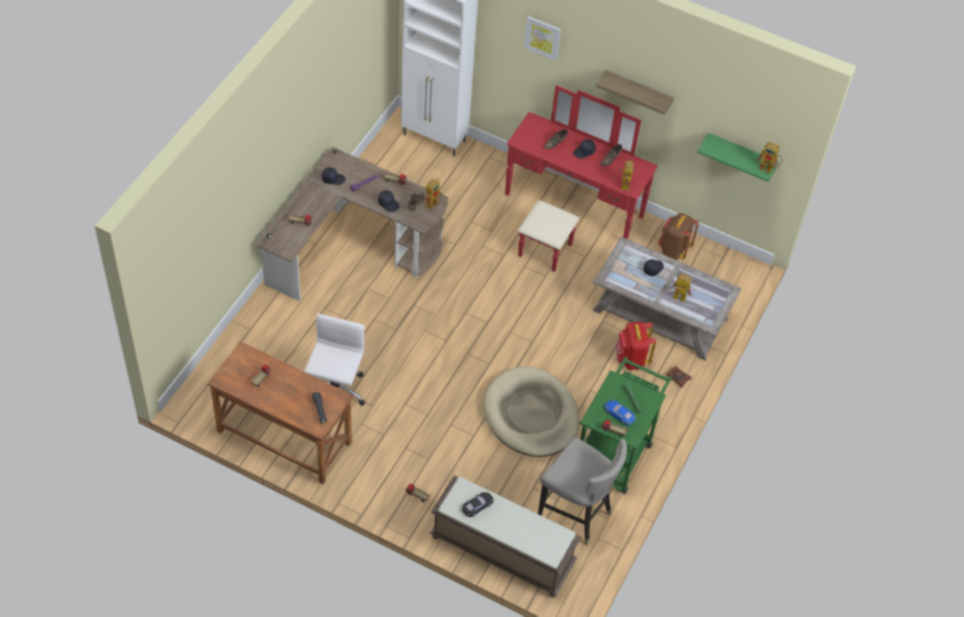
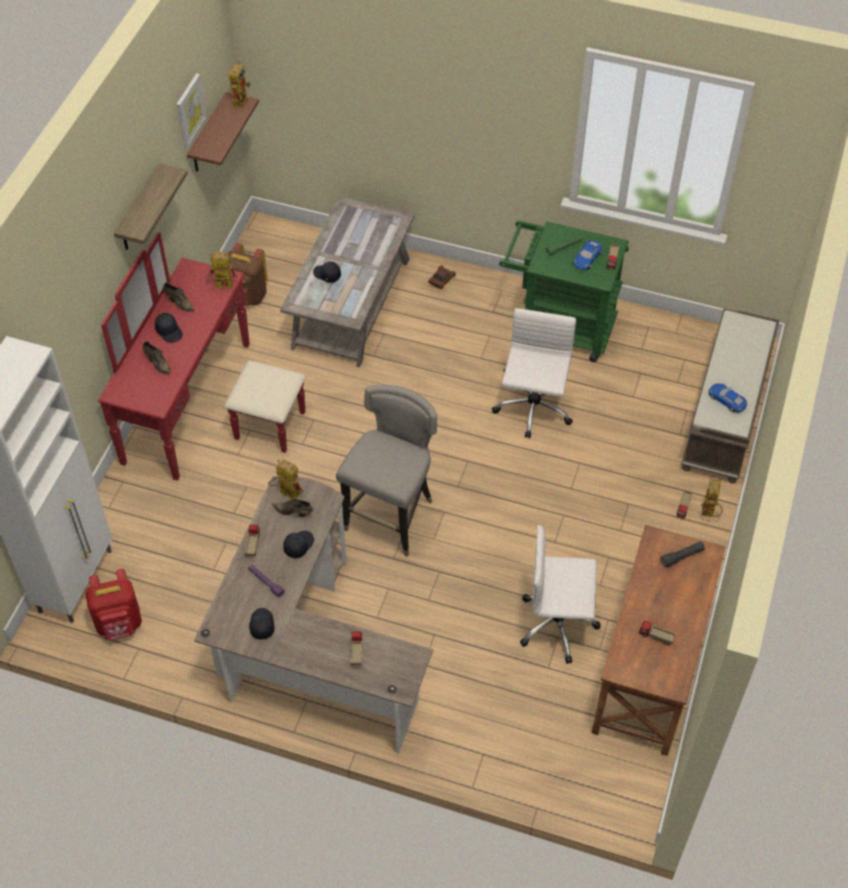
camera: 95 degrees left, 0 degrees up
black toy car [462,492,494,517] -> blue toy car [708,383,748,413]
beige dog bed [483,366,580,457] -> white office chair [492,308,576,438]
picture [524,16,561,61] -> picture moved to [177,73,207,148]
grey stool [538,437,627,546] -> grey stool moved to [336,385,437,557]
red backpack [615,322,656,370] -> red backpack moved to [86,569,142,640]
toy robot [668,273,691,302] -> toy robot moved to [701,479,723,517]
green shelf [697,133,779,182] -> brown shelf [187,92,259,172]

